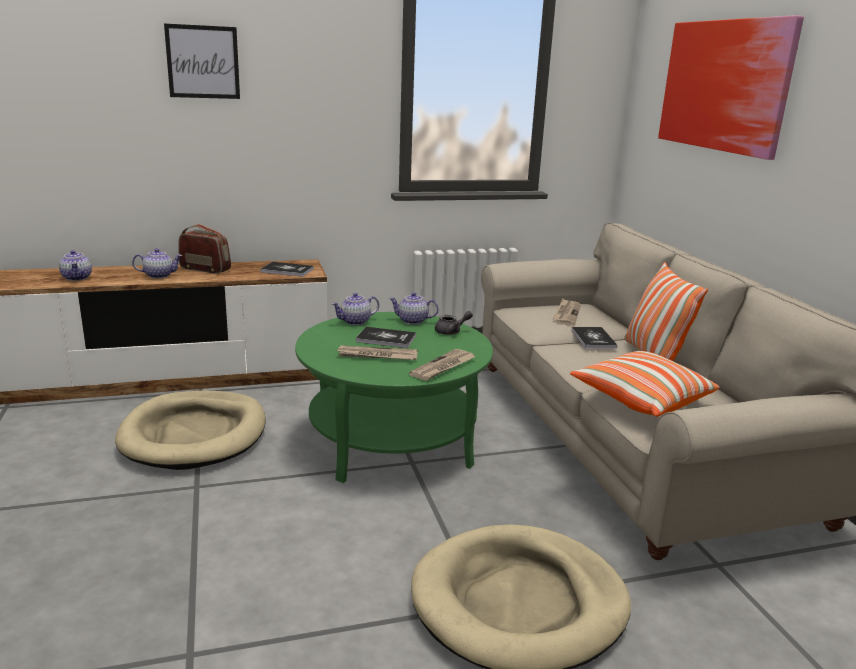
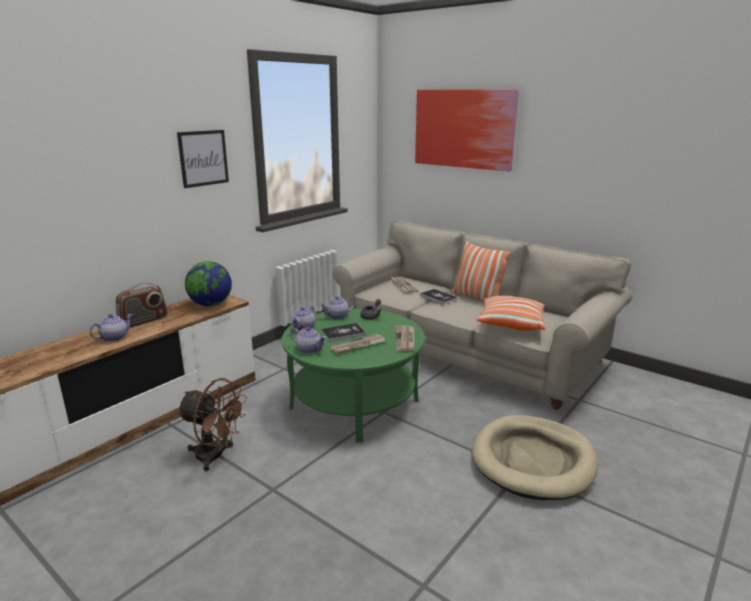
camera: 35 degrees left, 0 degrees up
teapot [59,250,92,281] -> teapot moved to [291,327,326,354]
beige dog bed [115,391,266,470] -> brown fan [177,378,247,471]
picture [164,24,240,99] -> picture moved to [177,130,229,188]
radio [178,224,231,274] -> radio turned 150 degrees clockwise [116,283,167,328]
book [260,262,314,277] -> globe [185,261,232,306]

